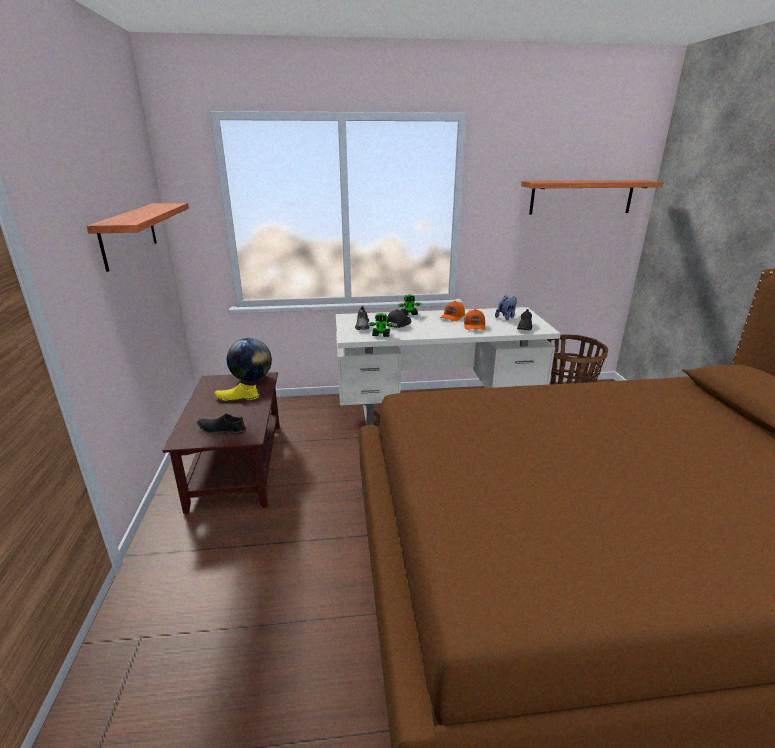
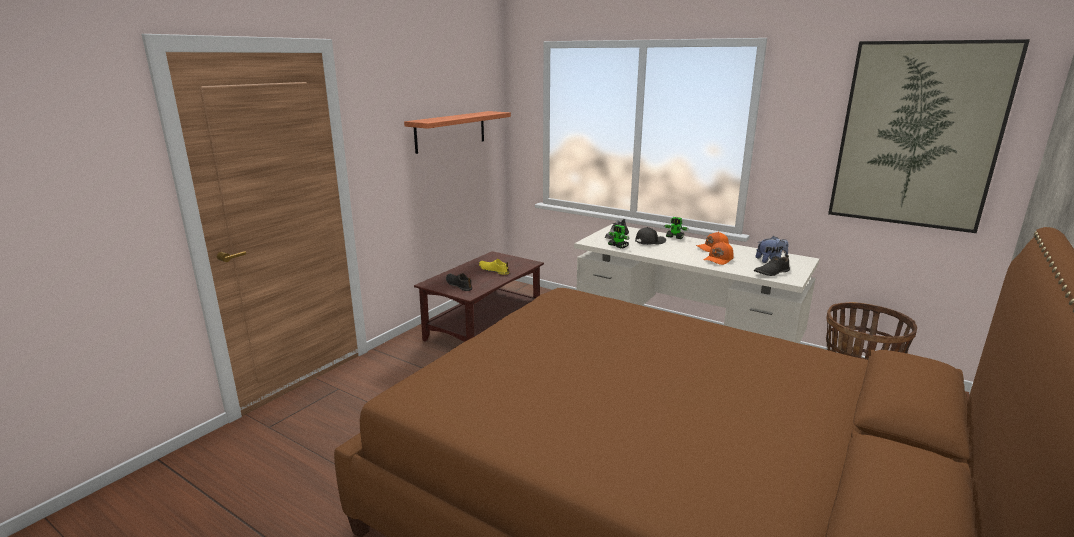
camera: 40 degrees right, 5 degrees down
globe [227,338,272,381] -> none
shelf [521,180,664,215] -> picture [828,39,1030,233]

